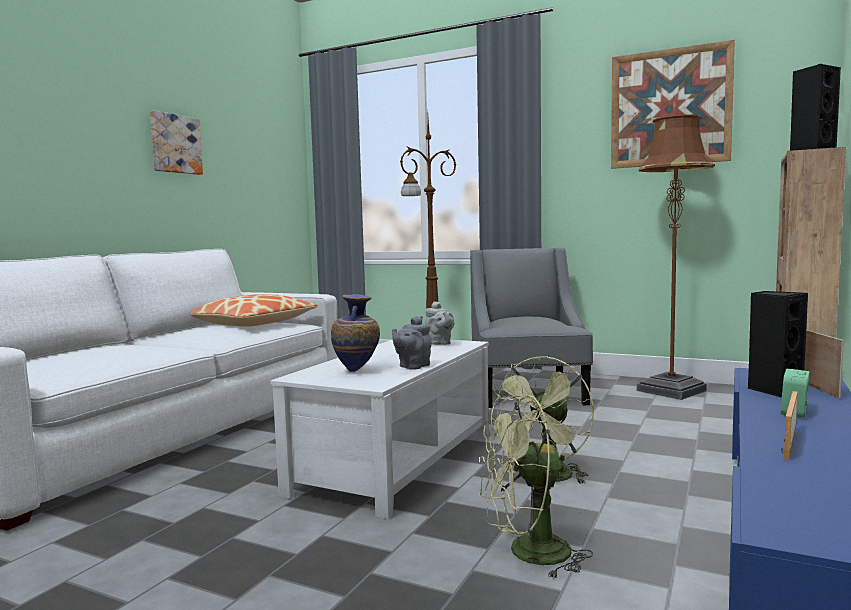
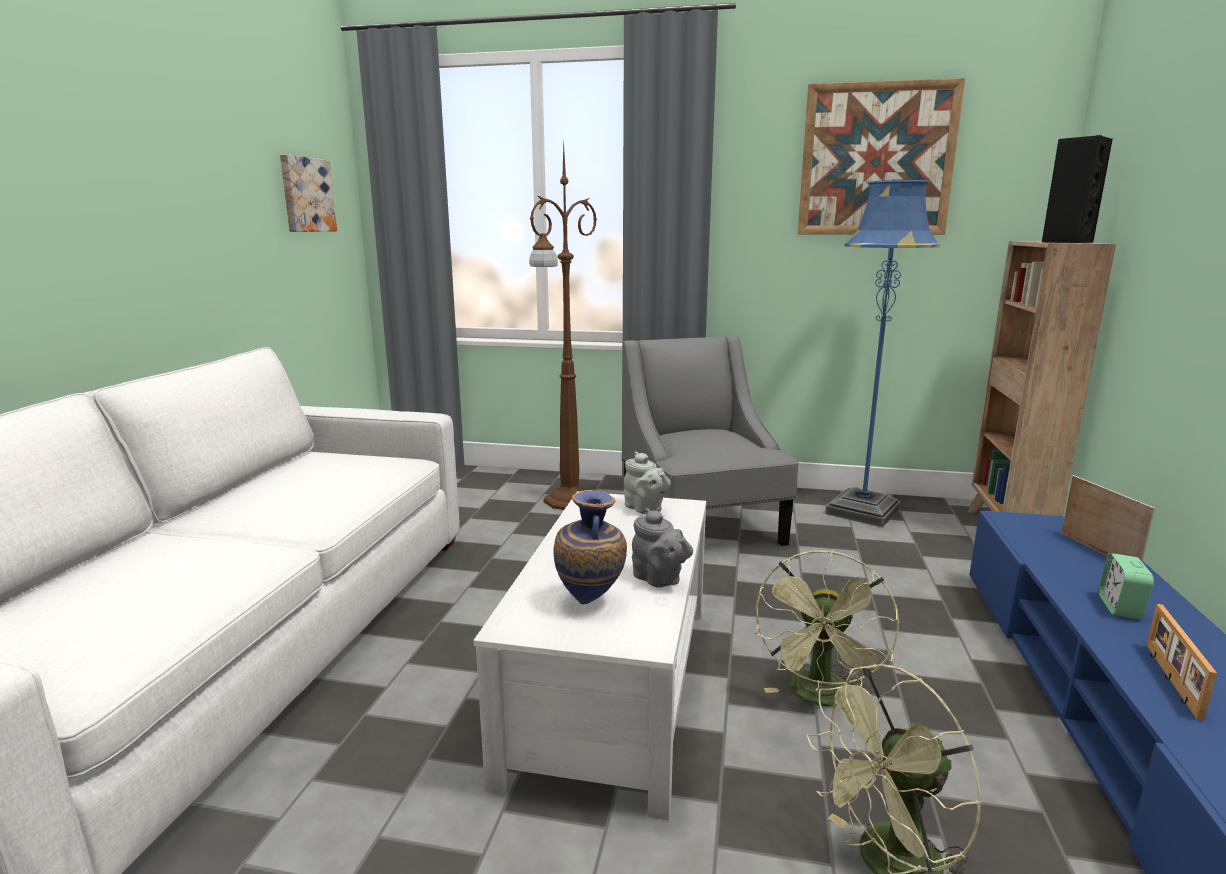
camera: 15 degrees left, 10 degrees up
picture [150,110,203,175] -> picture moved to [280,154,337,232]
pillow [191,294,318,327] -> none
grey teapot [392,316,432,369] -> grey teapot turned 60 degrees counterclockwise [632,508,693,588]
brown floor lamp [637,114,715,400] -> blue floor lamp [825,180,940,528]
black speaker [748,291,808,398] -> none

